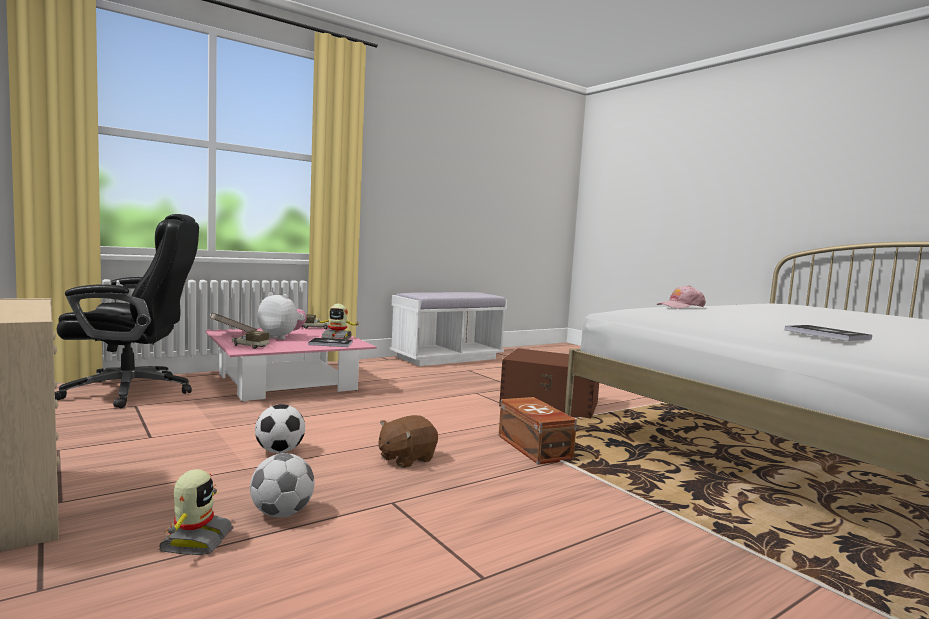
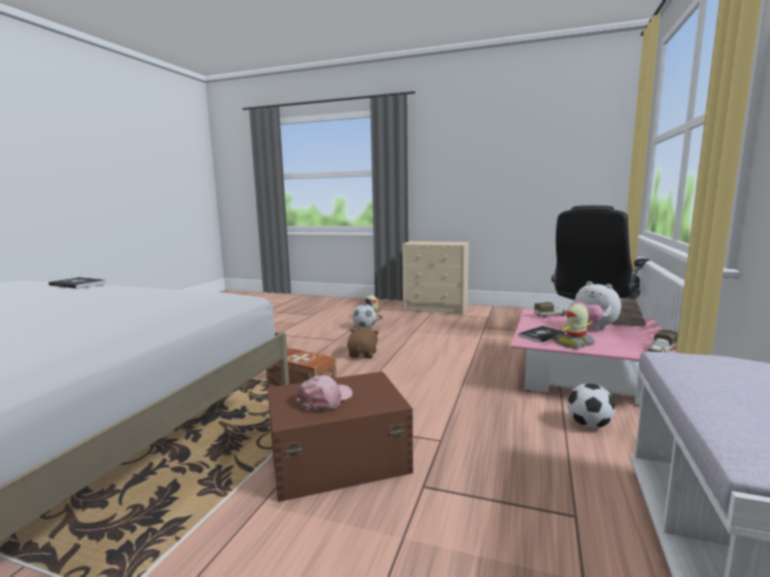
camera: 145 degrees right, 5 degrees up
football [255,404,305,453] -> football moved to [567,383,615,428]
plush toy [257,292,307,340] -> plush toy turned 60 degrees clockwise [570,281,621,330]
pink cap [657,286,706,309] -> pink cap moved to [296,375,353,411]

